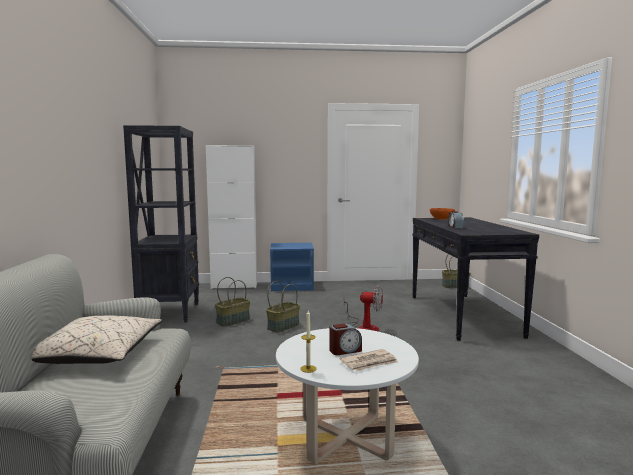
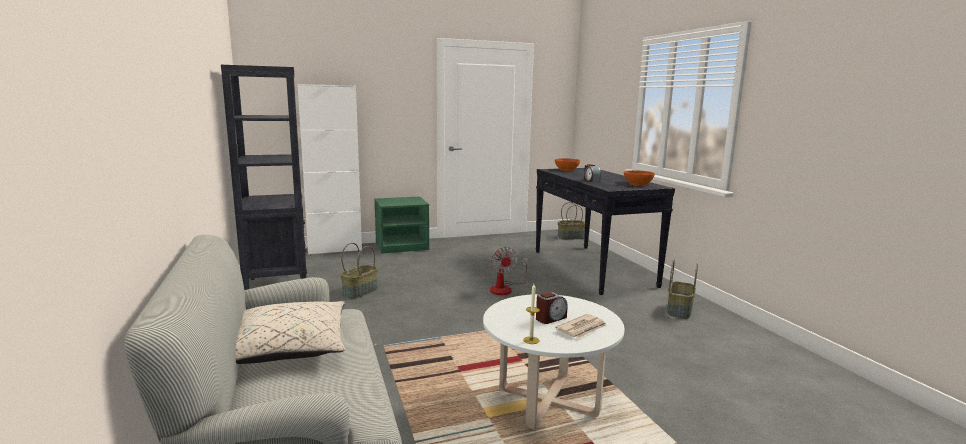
camera: 15 degrees left, 5 degrees up
basket [266,281,300,333] -> basket moved to [667,259,698,319]
blue nightstand [270,243,314,291] -> green nightstand [374,197,429,254]
fan [343,285,383,332] -> fan turned 75 degrees clockwise [490,247,528,295]
none -> orange bowl [624,170,655,186]

